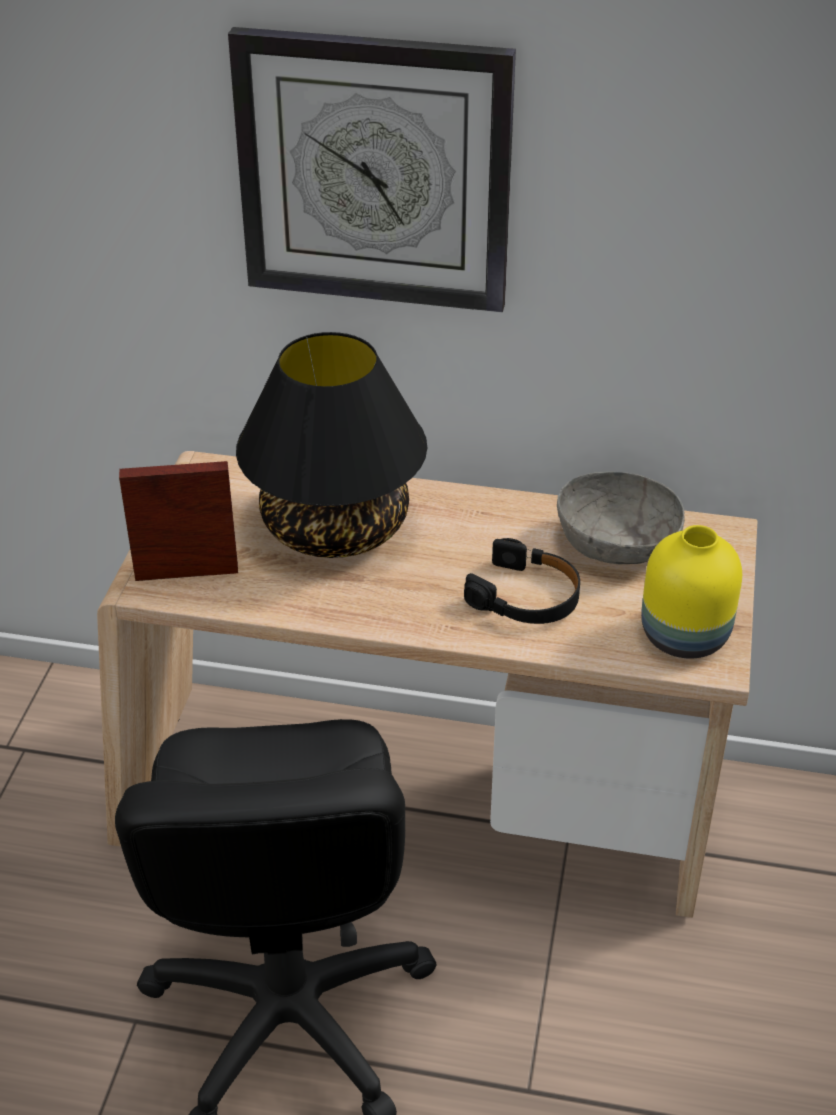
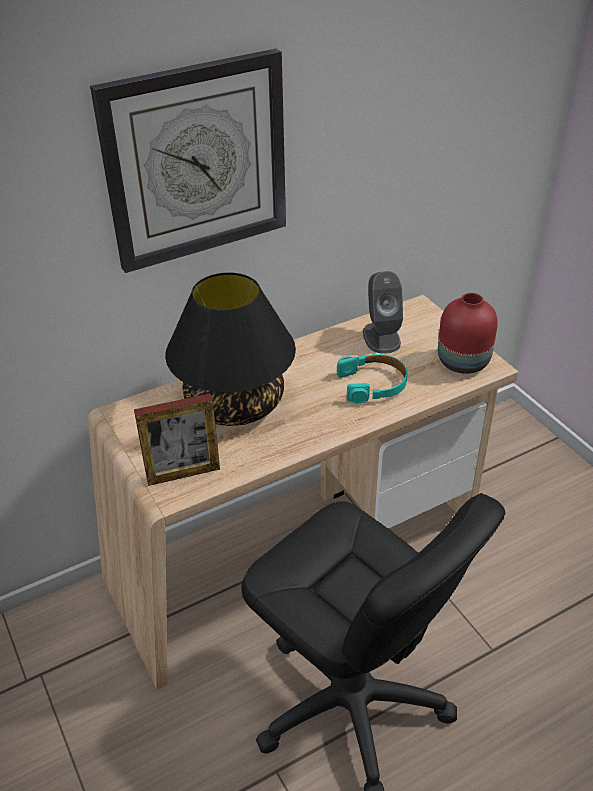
camera: 40 degrees left, 0 degrees up
picture frame [119,461,238,581] -> picture frame turned 150 degrees counterclockwise [134,393,220,486]
black headphones [464,538,580,624] -> turquoise headphones [337,354,407,403]
grey bowl [557,472,685,564] -> grey speaker [363,271,403,354]
yellow vase [641,525,742,659] -> red vase [438,293,498,374]

